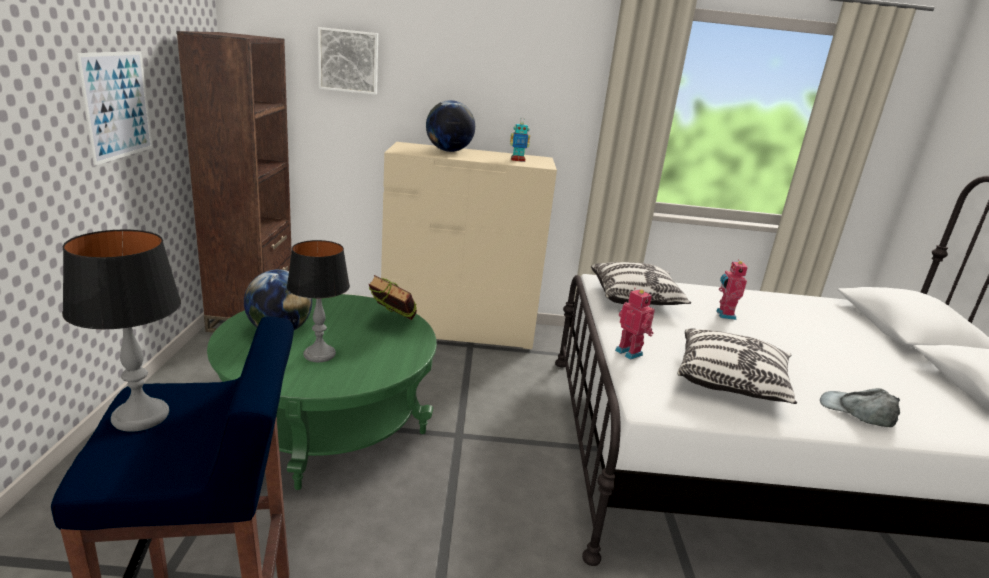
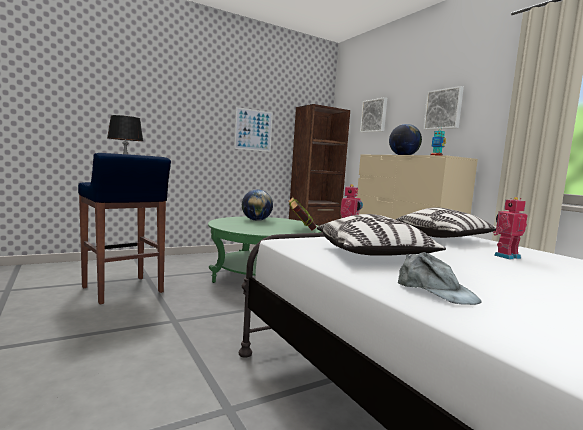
camera: 60 degrees right, 15 degrees down
table lamp [287,240,350,362] -> none
grey cap [820,388,900,427] -> grey cap turned 135 degrees clockwise [398,252,481,305]
none -> picture [423,86,464,130]

